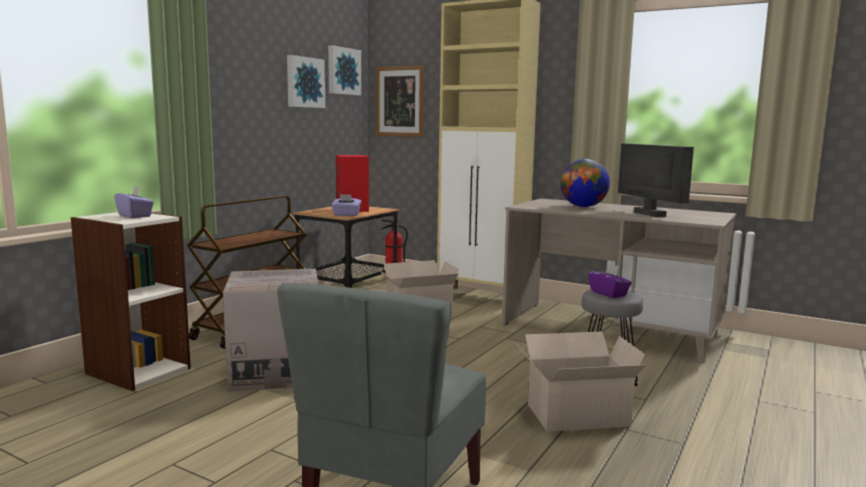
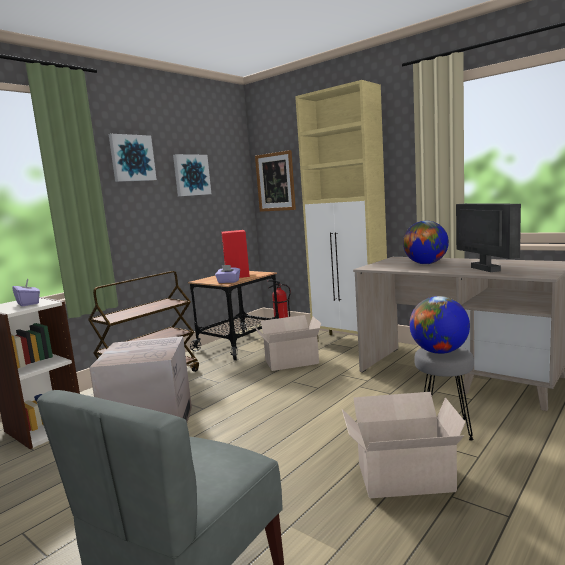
camera: 10 degrees right, 0 degrees up
picture [328,45,361,96] -> picture moved to [109,134,157,182]
purple tissue box [588,263,632,298] -> globe [409,296,470,354]

